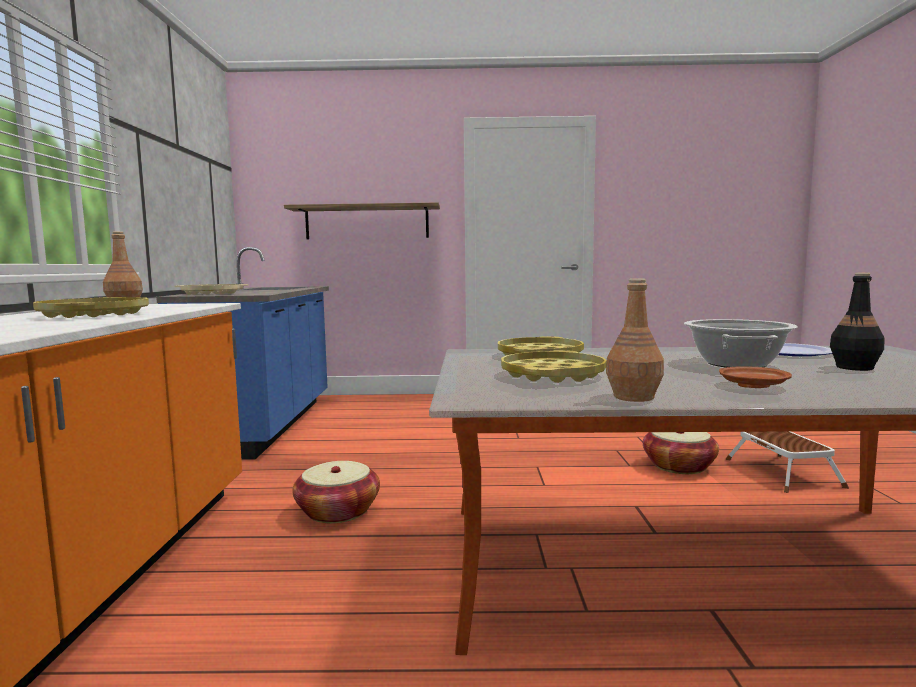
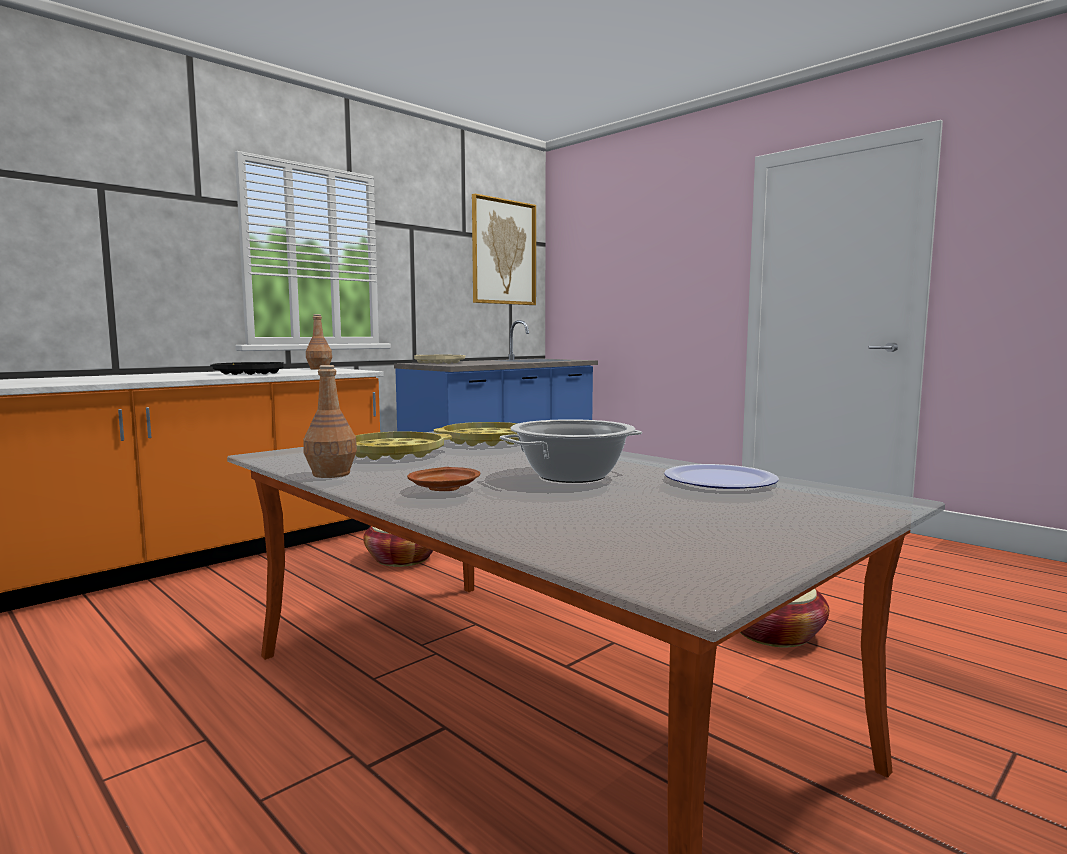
camera: 45 degrees right, 0 degrees up
yellow tray [33,297,149,318] -> black tray [210,362,284,375]
shelf [284,203,440,239] -> none
brown step ladder [725,431,849,493] -> none
black bottle [830,272,885,371] -> none
none -> picture [472,194,536,305]

